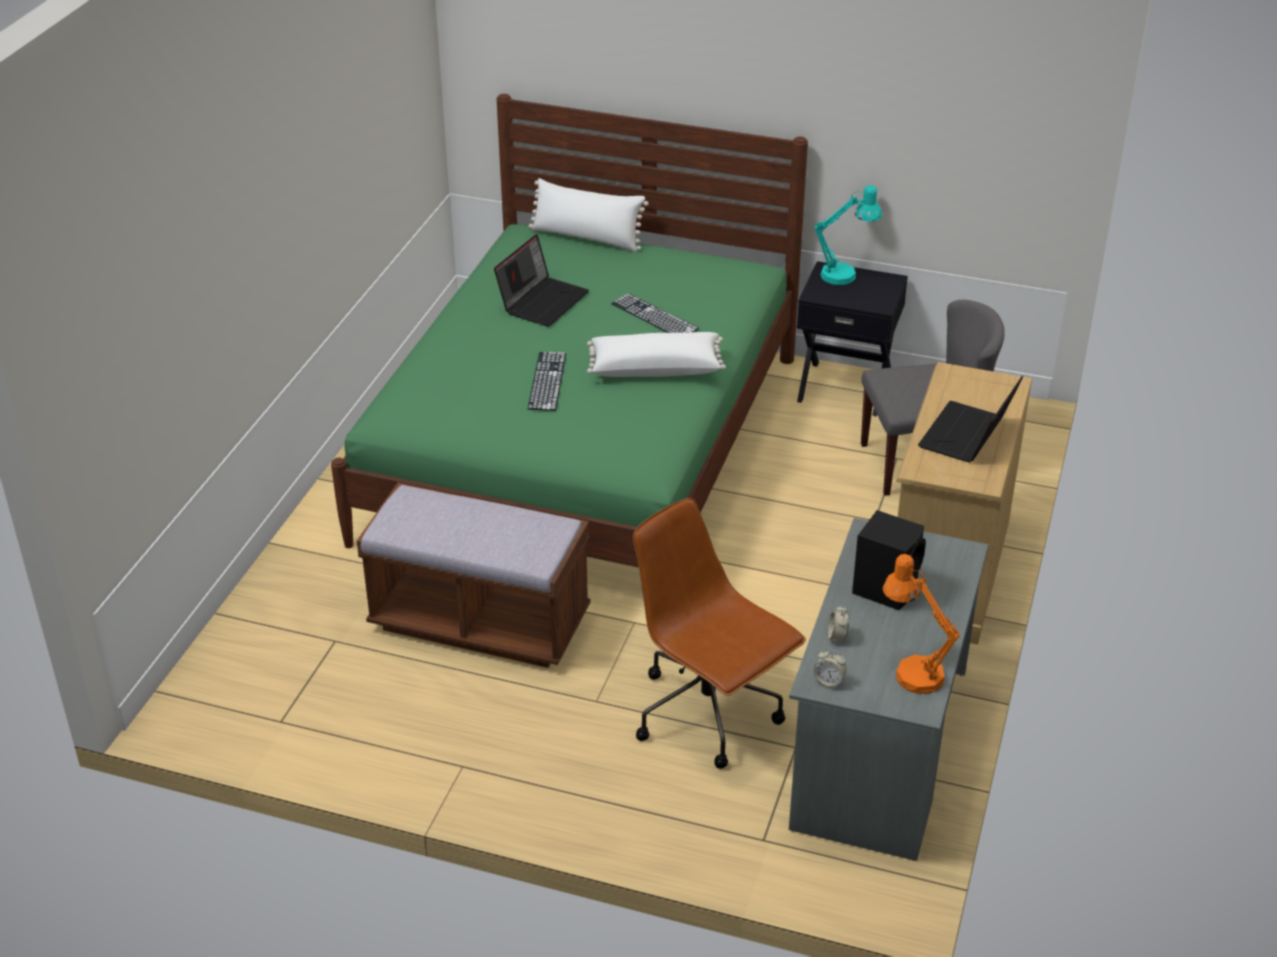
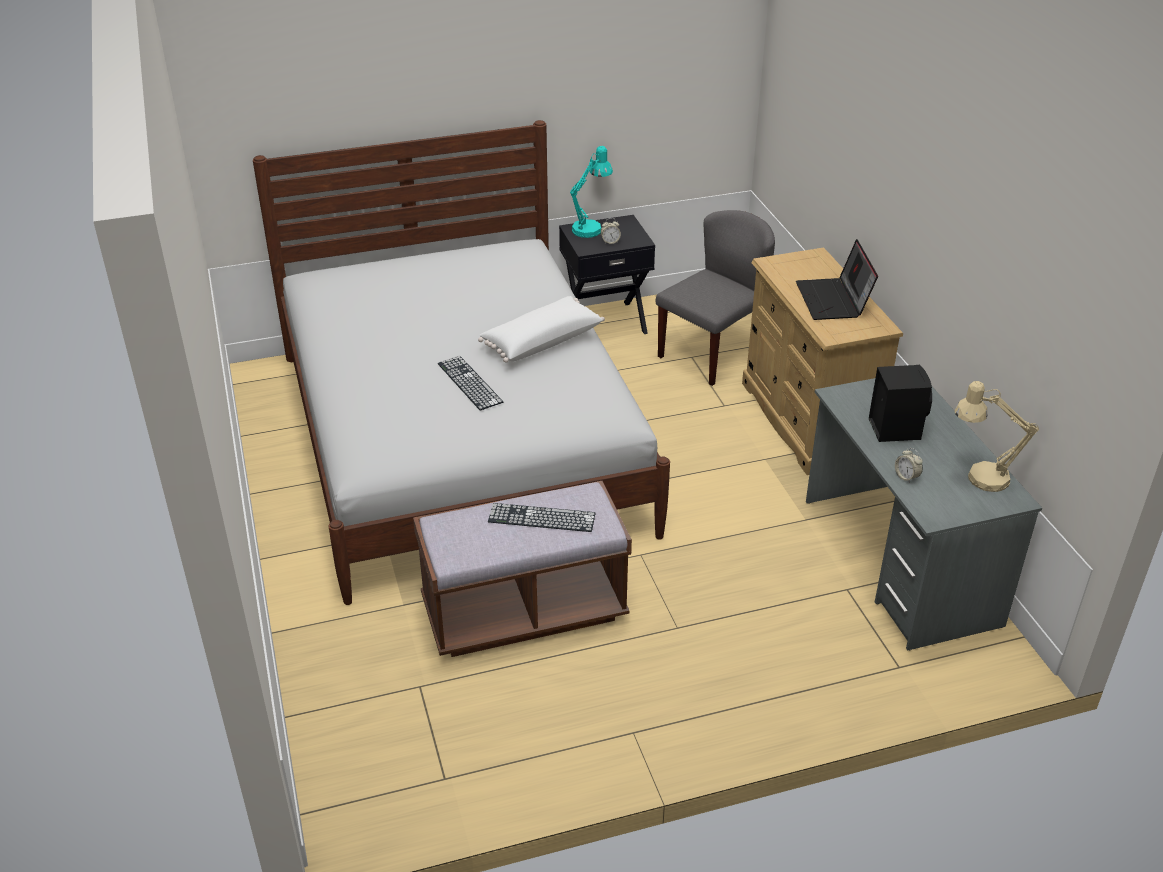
camera: 35 degrees left, 0 degrees up
green bed [331,94,808,568] -> white bed [253,120,670,605]
laptop [494,234,589,327] -> none
white pillow [528,178,649,252] -> none
keyboard [611,293,699,333] -> keyboard moved to [488,503,595,532]
brown office chair [633,498,806,769] -> none
alarm clock [813,649,847,688] -> alarm clock moved to [601,218,621,244]
orange table lamp [883,554,960,694] -> beige table lamp [954,381,1039,492]

